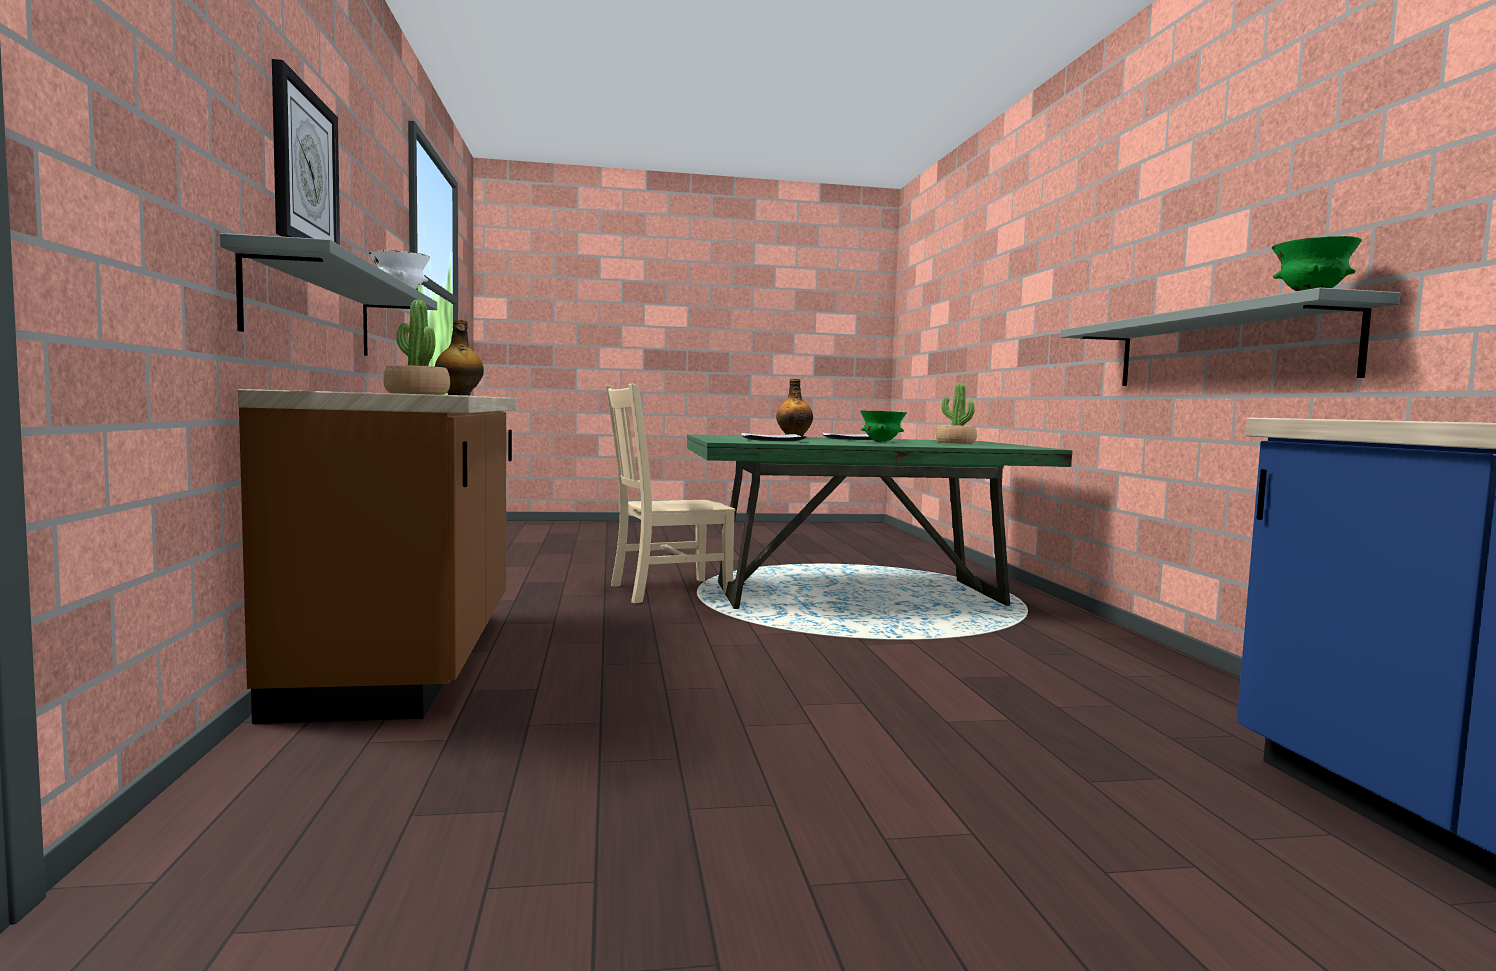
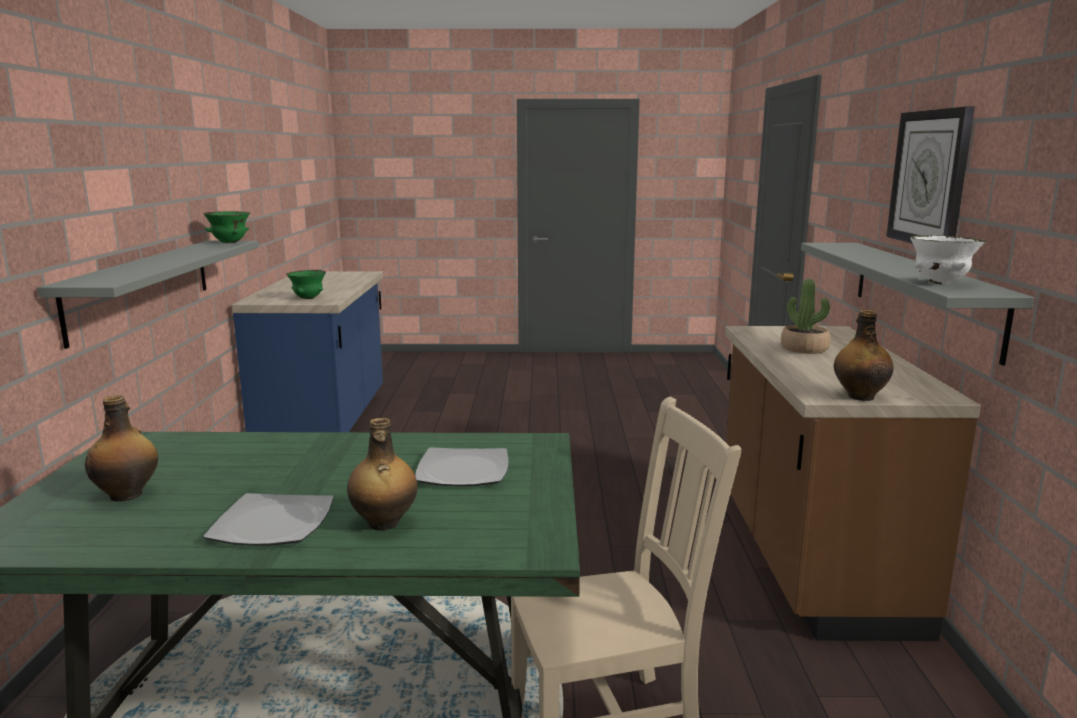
camera: 170 degrees left, 10 degrees up
green bowl [860,410,907,442] -> green bowl moved to [287,270,326,299]
potted plant [936,383,977,444] -> bottle [85,395,158,502]

